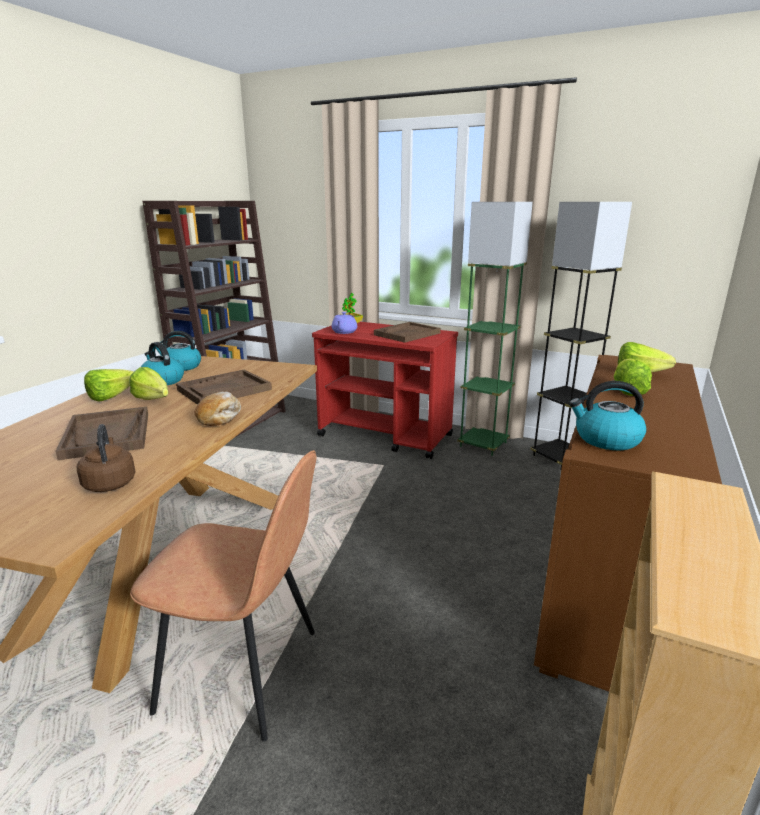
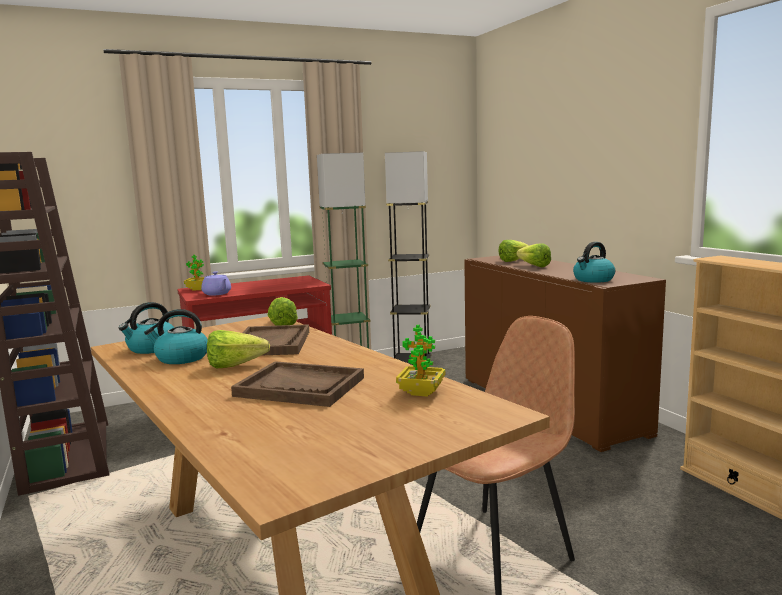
camera: 50 degrees left, 10 degrees down
brown kettle [77,424,136,492] -> potted plant [396,325,445,397]
lettuce [84,369,133,401] -> lettuce moved to [268,297,298,326]
bread [195,391,241,426] -> none
brown tray [374,322,441,343] -> none

